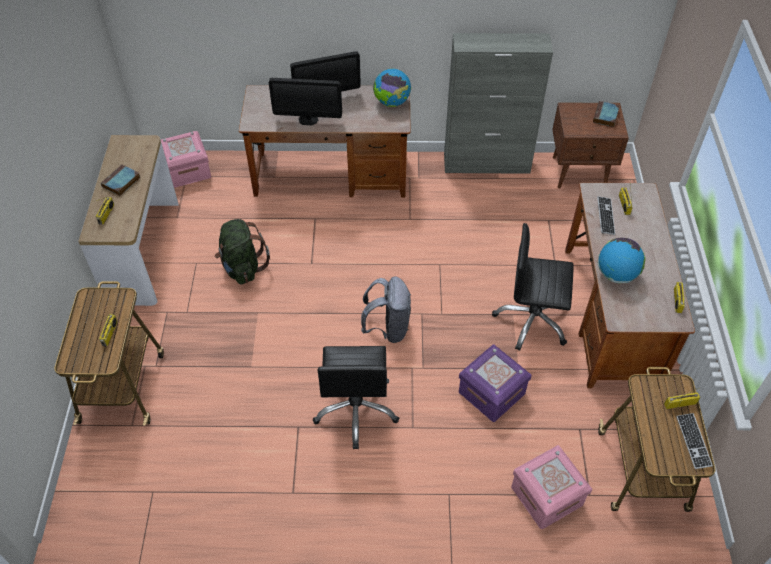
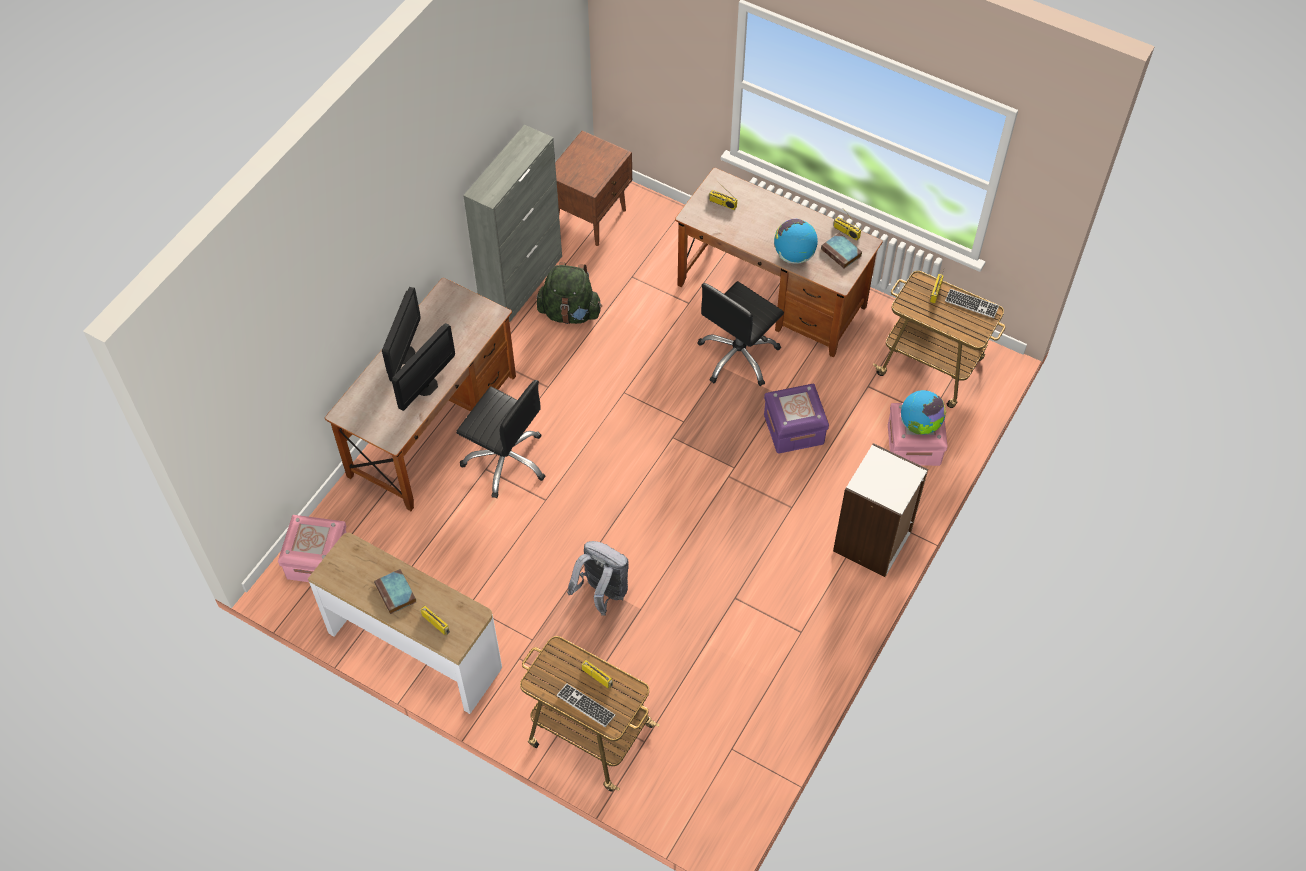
camera: 60 degrees left, 5 degrees up
green backpack [215,219,270,285] -> green backpack moved to [536,263,602,324]
black office chair [313,346,399,449] -> black office chair moved to [456,380,545,498]
grey backpack [361,276,411,343] -> grey backpack moved to [567,541,629,616]
globe [373,69,411,107] -> globe moved to [901,390,946,434]
book [593,101,620,127] -> book moved to [821,233,862,269]
keyboard [597,196,615,235] -> keyboard moved to [557,684,615,727]
none -> white bookcase [833,443,928,577]

